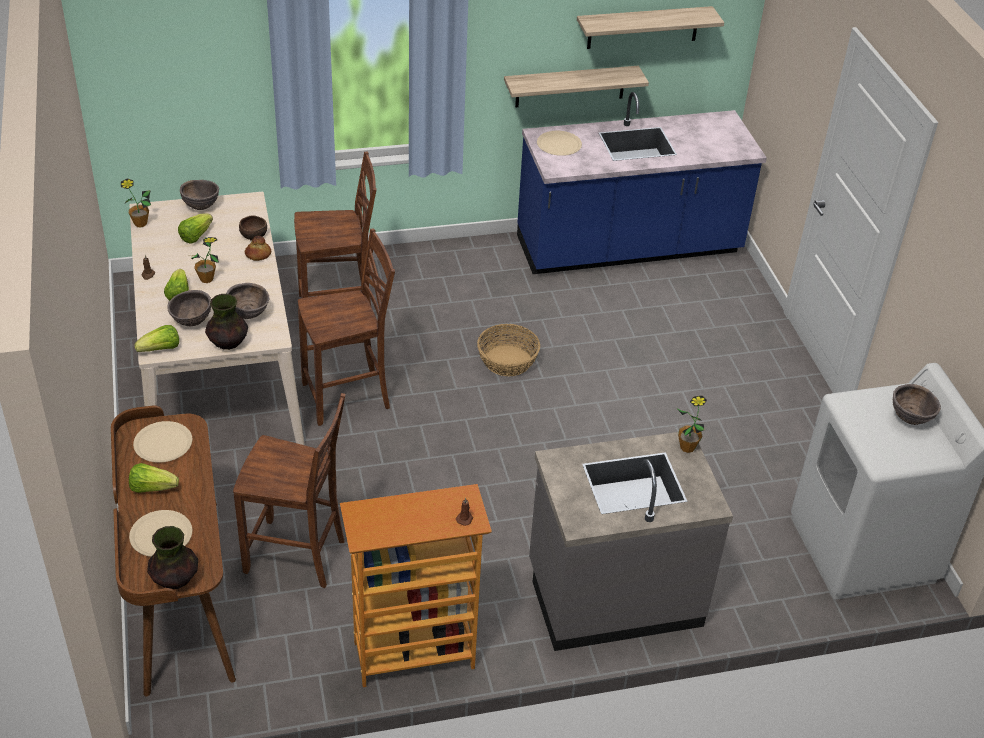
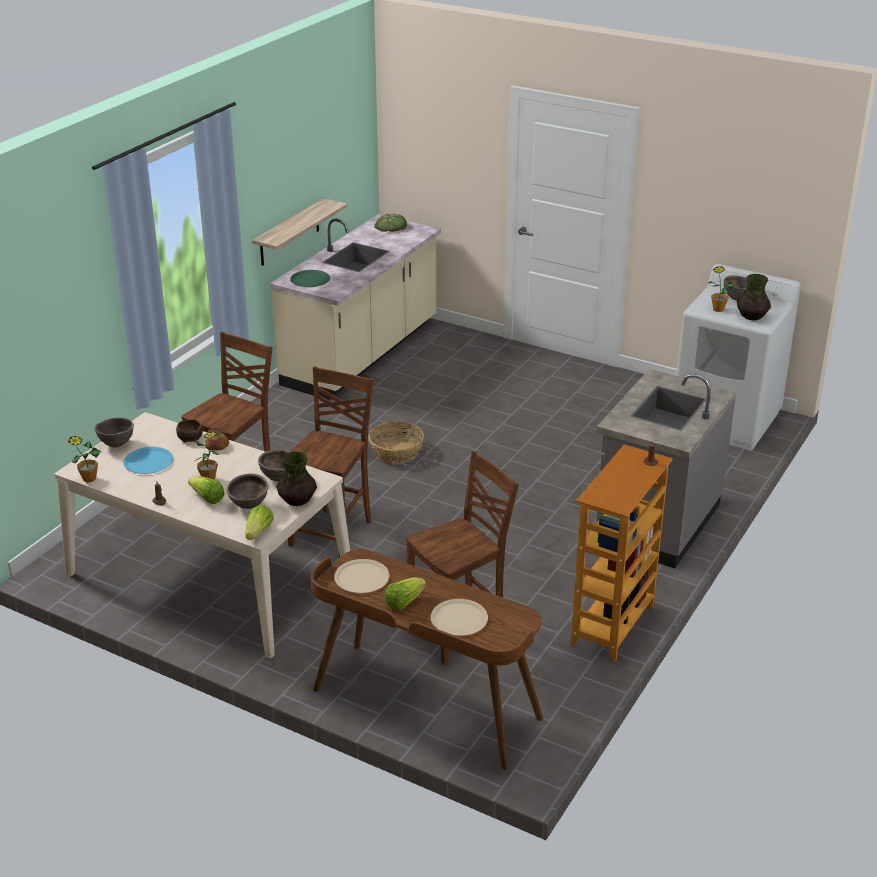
camera: 45 degrees left, 10 degrees down
vase [147,526,198,589] -> vase moved to [737,274,771,320]
lettuce [178,214,213,243] -> blue plate [123,447,173,474]
blue counter [517,92,767,274] -> beige counter [270,215,441,400]
beige plate [537,131,582,156] -> green plate [290,270,330,287]
shelf [577,6,724,49] -> none
potted plant [677,396,707,453] -> potted plant moved to [708,266,735,312]
none -> bread [374,213,407,232]

